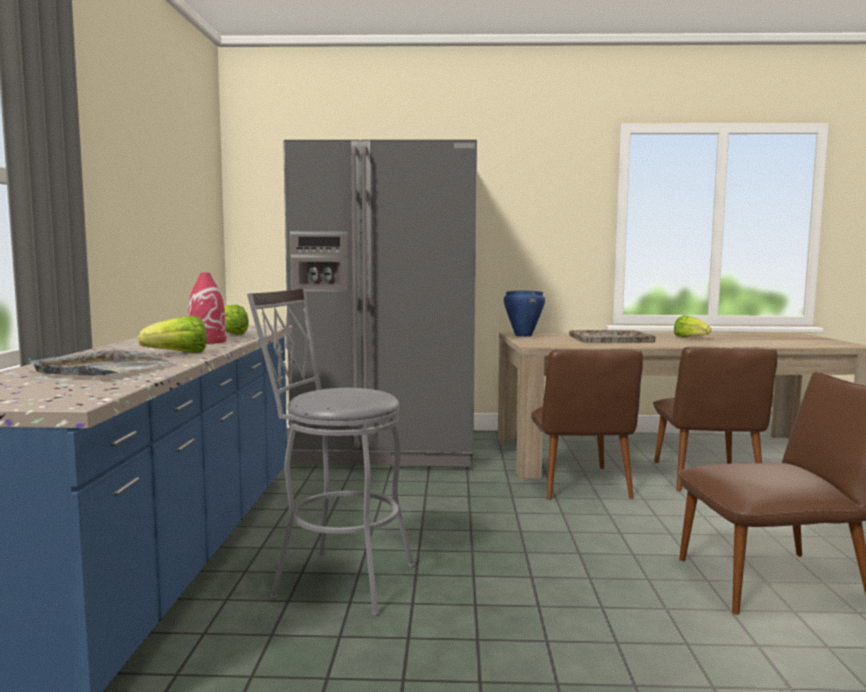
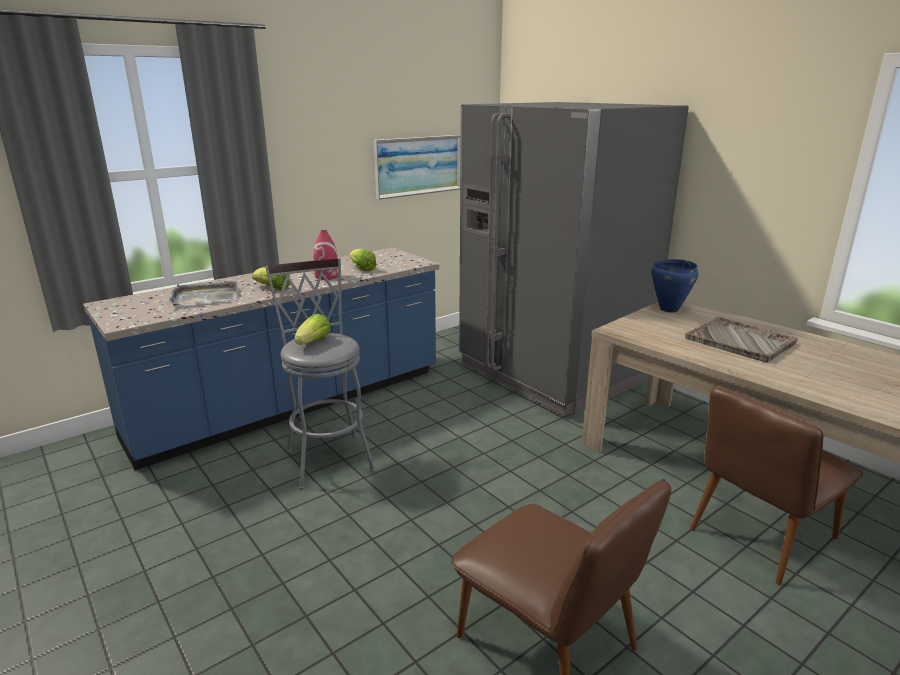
camera: 50 degrees right, 15 degrees up
brown chair [531,349,643,500] -> none
lettuce [674,315,711,338] -> lettuce moved to [294,314,331,345]
none -> picture [374,135,461,200]

